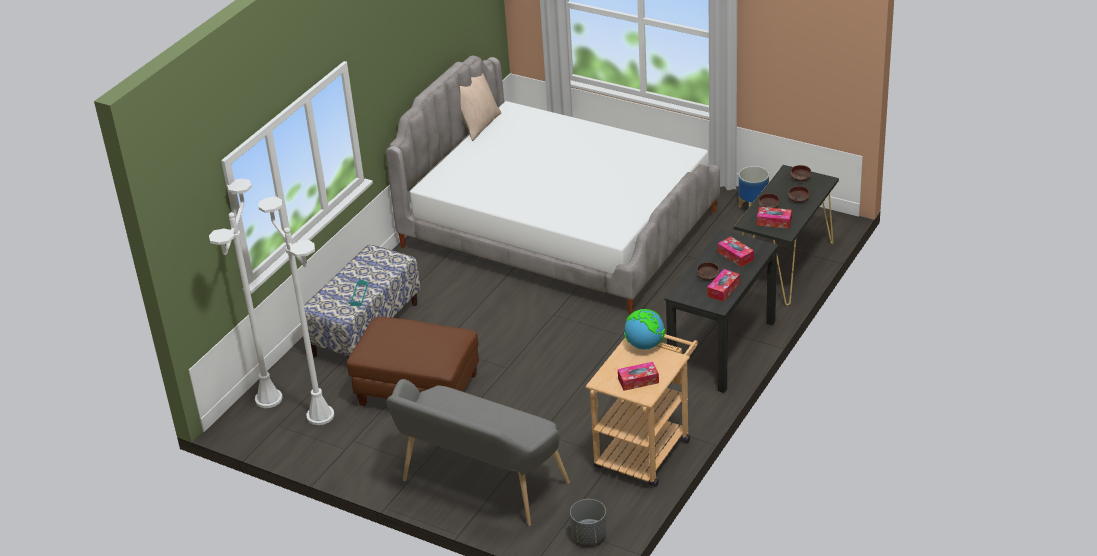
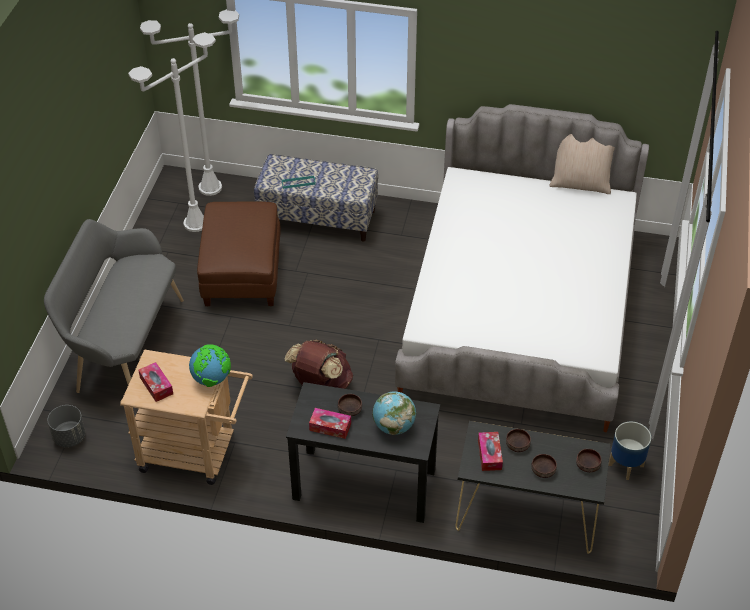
camera: 70 degrees right, 10 degrees up
tissue box [718,236,754,267] -> globe [373,391,416,435]
none -> brown backpack [285,340,353,389]

